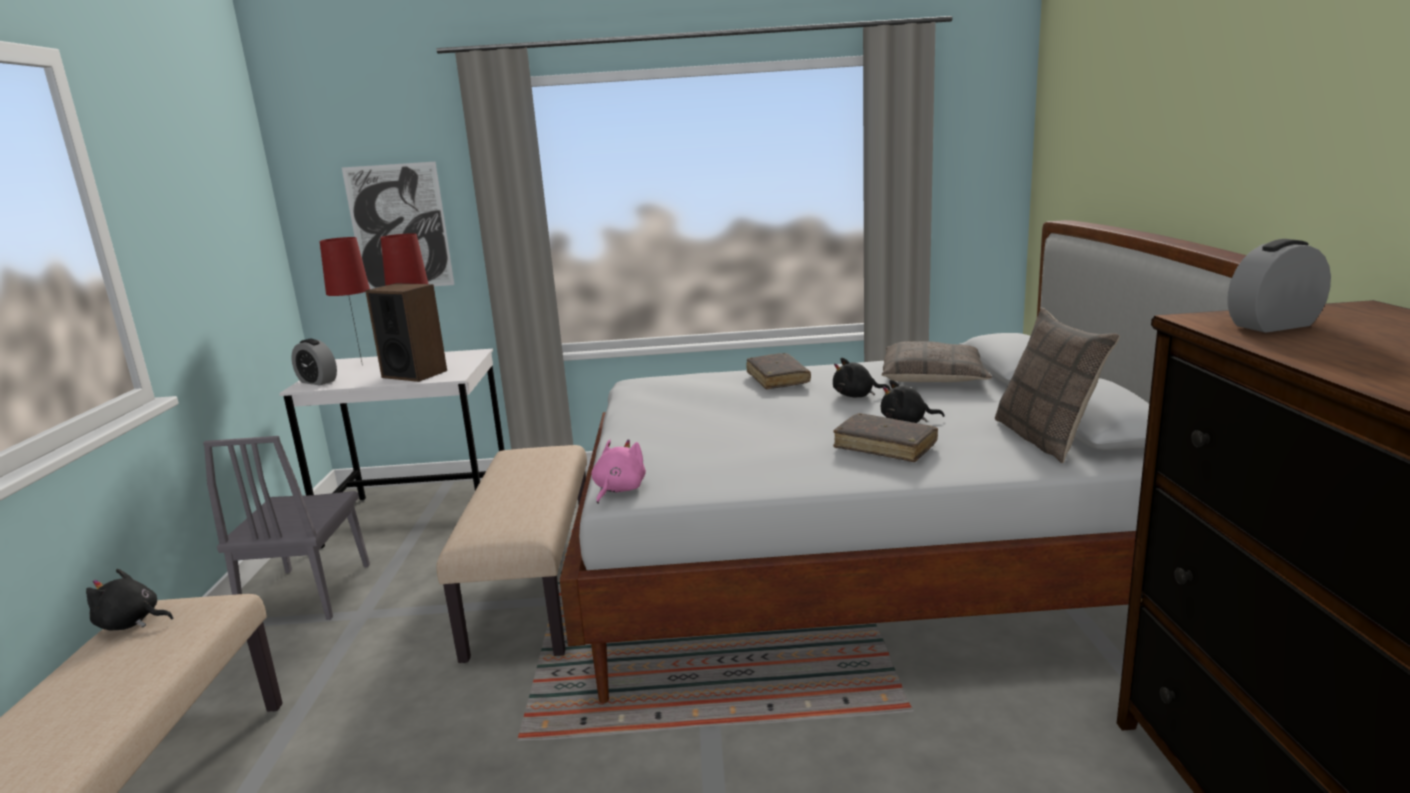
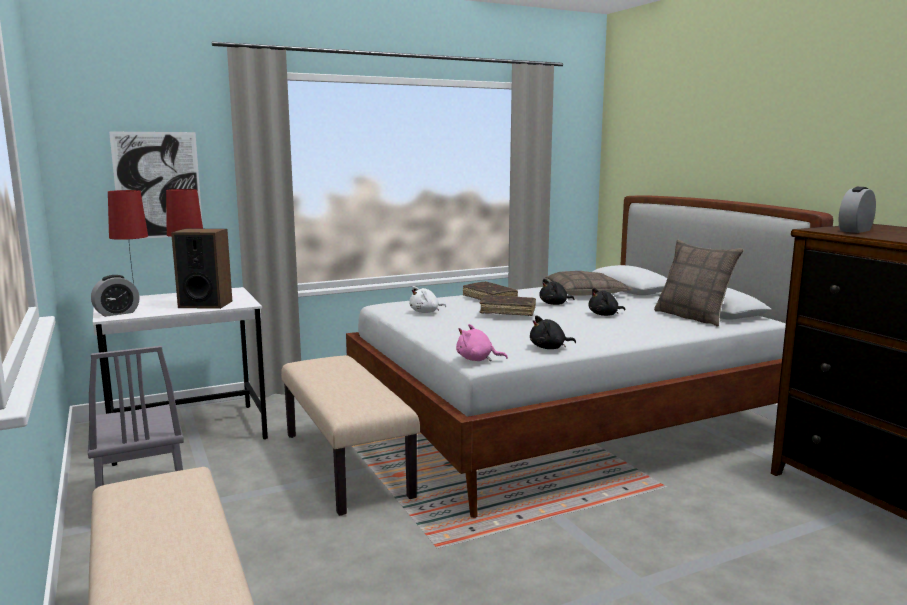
camera: 25 degrees left, 5 degrees down
black plush toy [86,569,173,630] -> black plush toy moved to [530,316,576,349]
alarm clock [291,339,337,386] -> alarm clock turned 45 degrees counterclockwise [91,275,140,317]
pink plush toy [591,439,646,504] -> pink plush toy turned 75 degrees counterclockwise [456,324,508,361]
brown book [833,413,938,462] -> brown book moved to [479,295,536,316]
none -> white plush toy [409,286,446,313]

